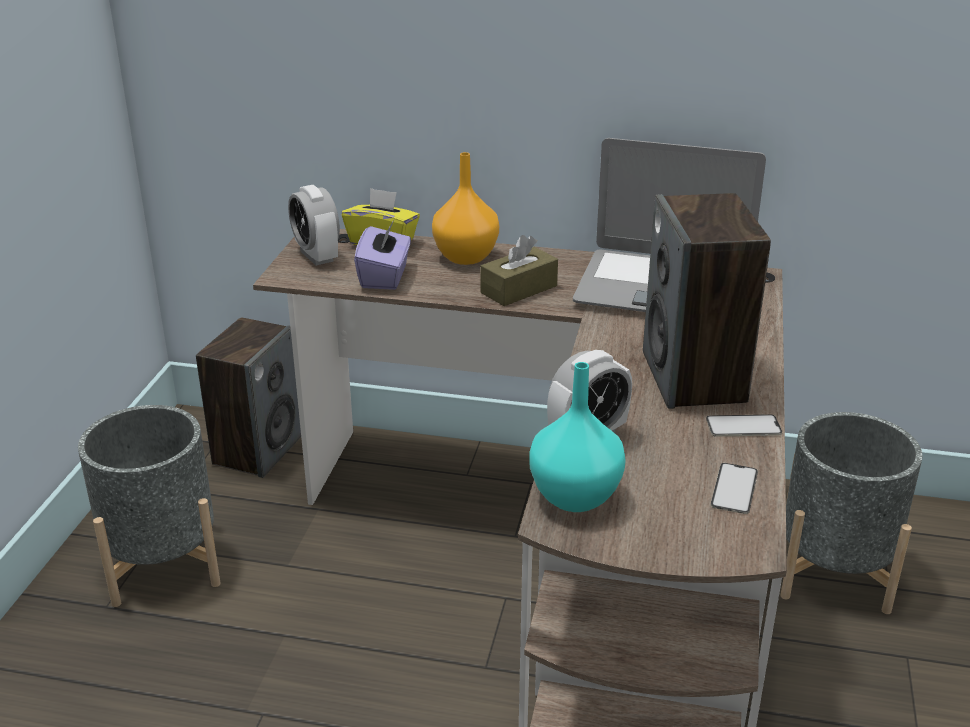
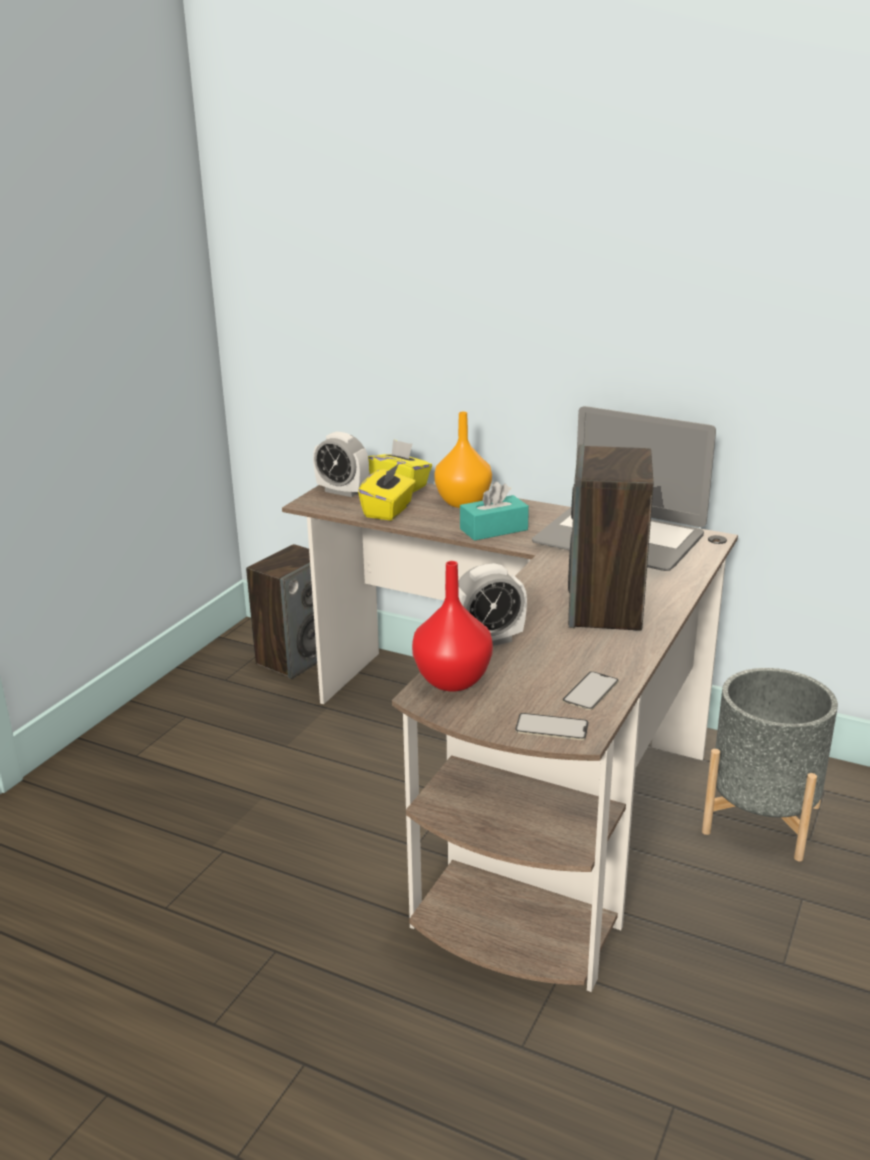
camera: 15 degrees right, 5 degrees down
grey planter [78,405,221,607] -> none
alarm clock [288,185,340,266] -> alarm clock turned 45 degrees counterclockwise [313,432,369,497]
purple tissue box [354,220,411,290] -> yellow tissue box [358,464,416,521]
brown tissue box [480,235,558,306] -> turquoise tissue box [460,482,529,541]
turquoise vase [529,362,626,512] -> red vase [412,561,493,691]
phone [706,414,782,437] -> phone moved to [515,713,589,740]

